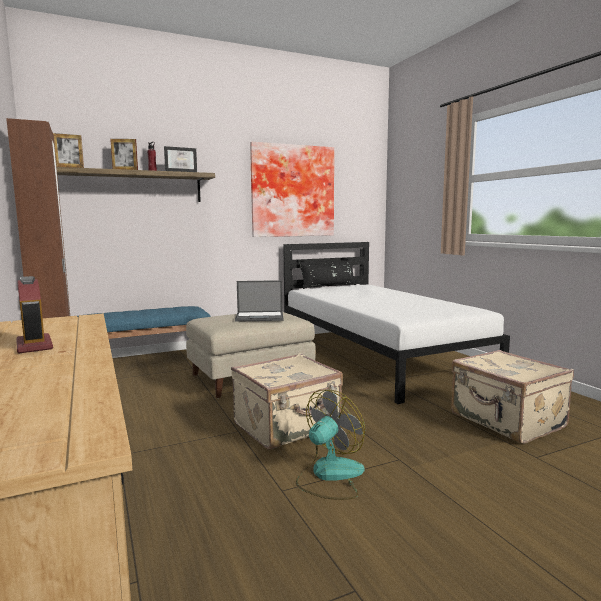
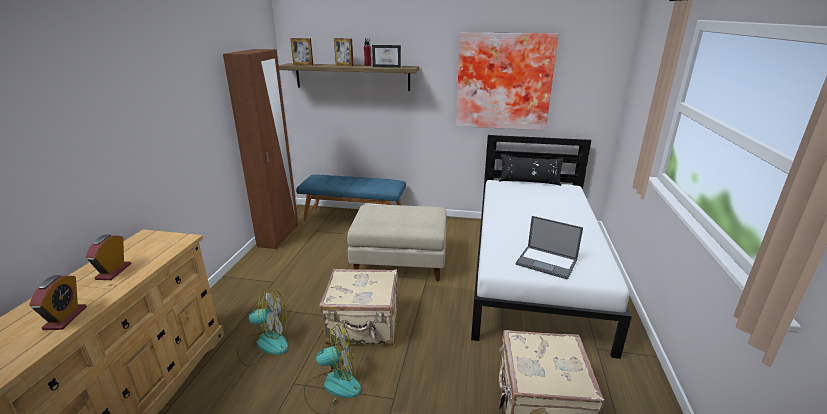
camera: 35 degrees right, 15 degrees up
laptop [235,280,283,322] -> laptop moved to [516,216,583,280]
none -> alarm clock [29,275,87,330]
none -> fan [237,289,288,367]

